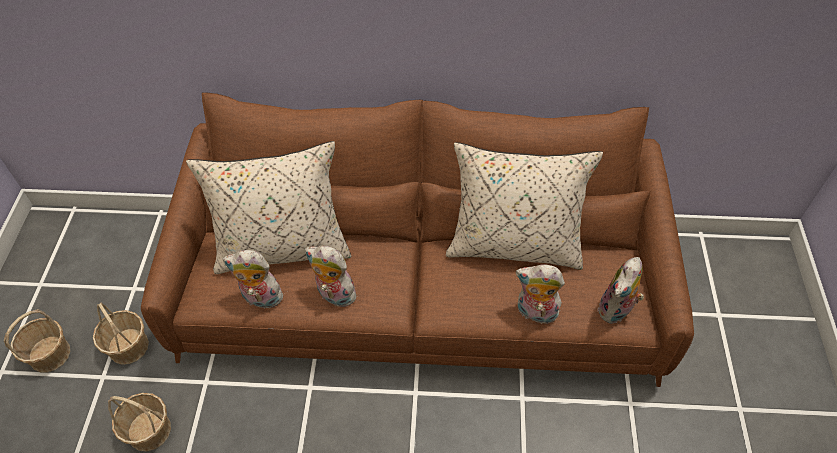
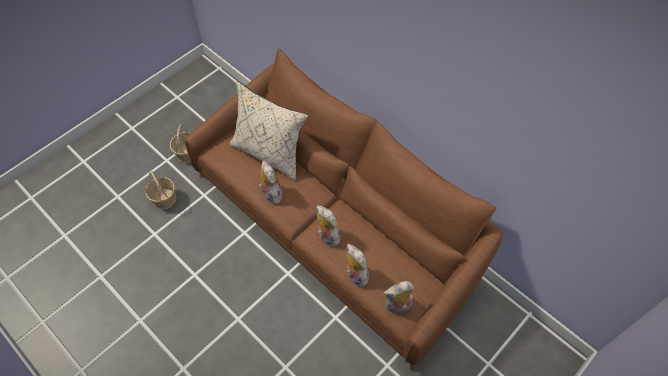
camera: 40 degrees right, 5 degrees up
basket [4,309,70,372] -> none
plush toy [222,250,286,312] -> plush toy moved to [316,205,343,246]
beige pillow [446,142,603,270] -> none

